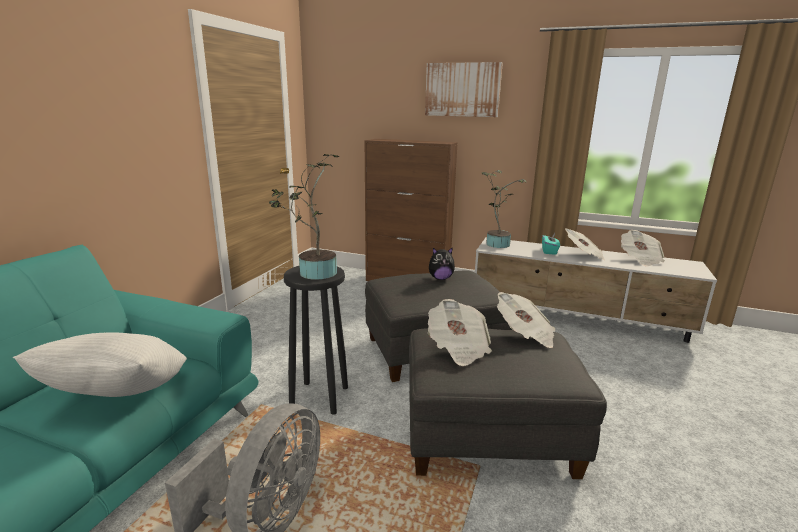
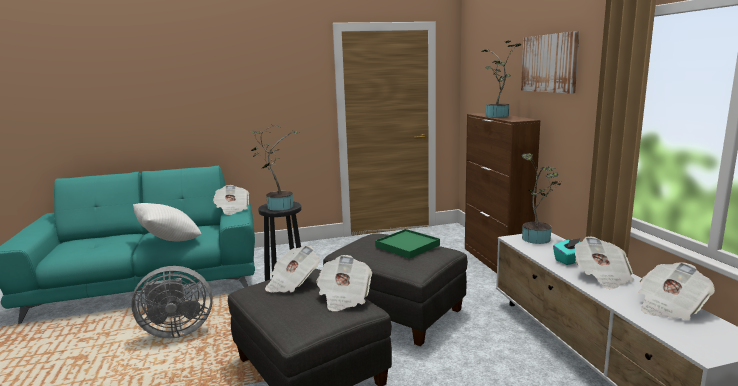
camera: 55 degrees right, 5 degrees down
plush toy [429,247,455,280] -> green tray [375,229,440,259]
none -> newspaper [213,185,249,215]
none -> potted plant [482,40,521,117]

